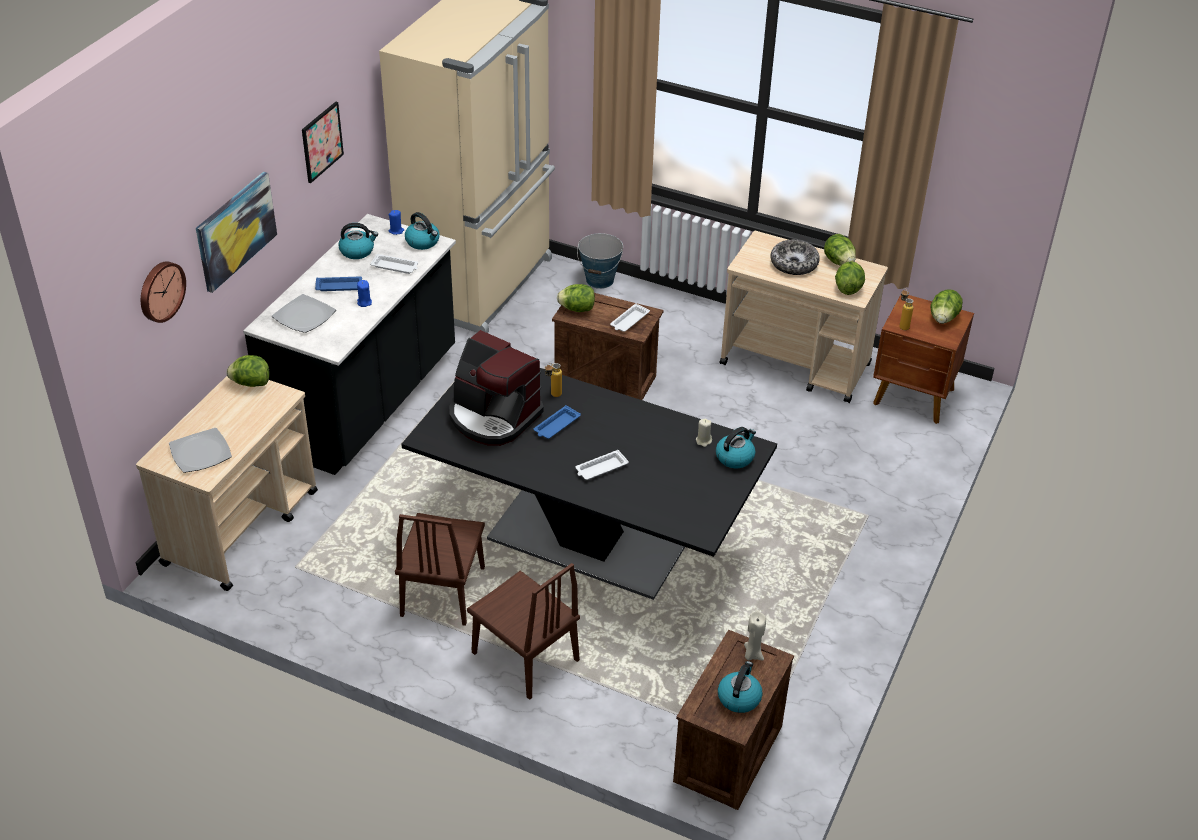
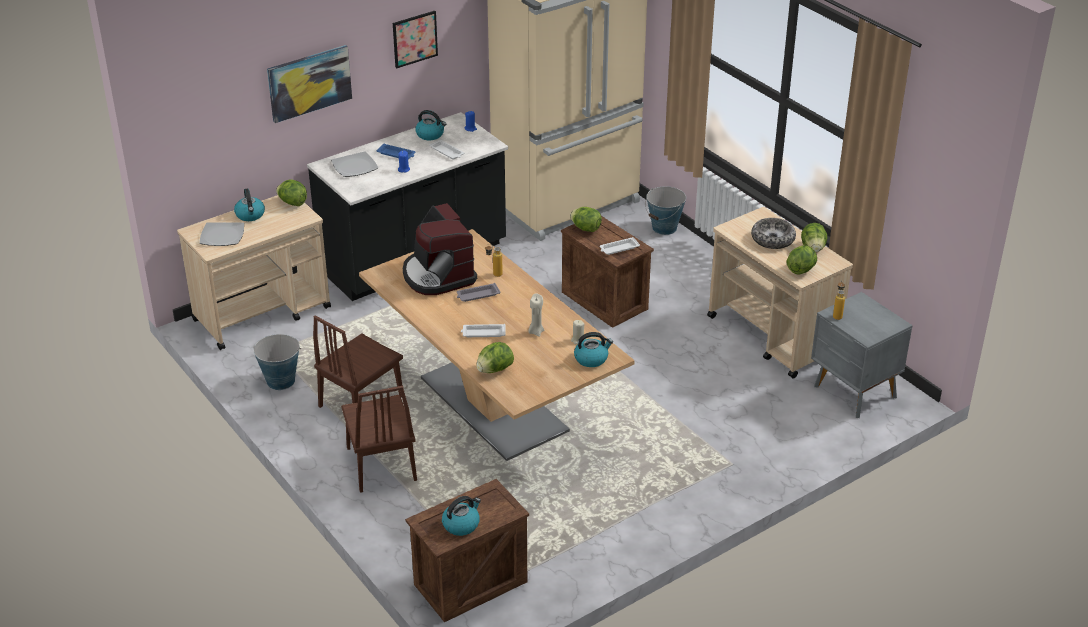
camera: 30 degrees right, 5 degrees down
wall clock [141,261,186,323] -> none
black dining table [401,368,777,600] -> beige dining table [359,229,635,461]
kettle [405,212,440,250] -> kettle moved to [234,188,265,221]
blue tray [534,405,581,439] -> grey tray [457,283,500,302]
beige candle [744,611,766,660] -> beige candle moved to [528,294,544,337]
brown nightstand [873,295,974,424] -> grey nightstand [811,292,913,418]
lettuce [931,290,963,324] -> lettuce moved to [476,342,514,373]
none -> bucket [253,334,301,390]

